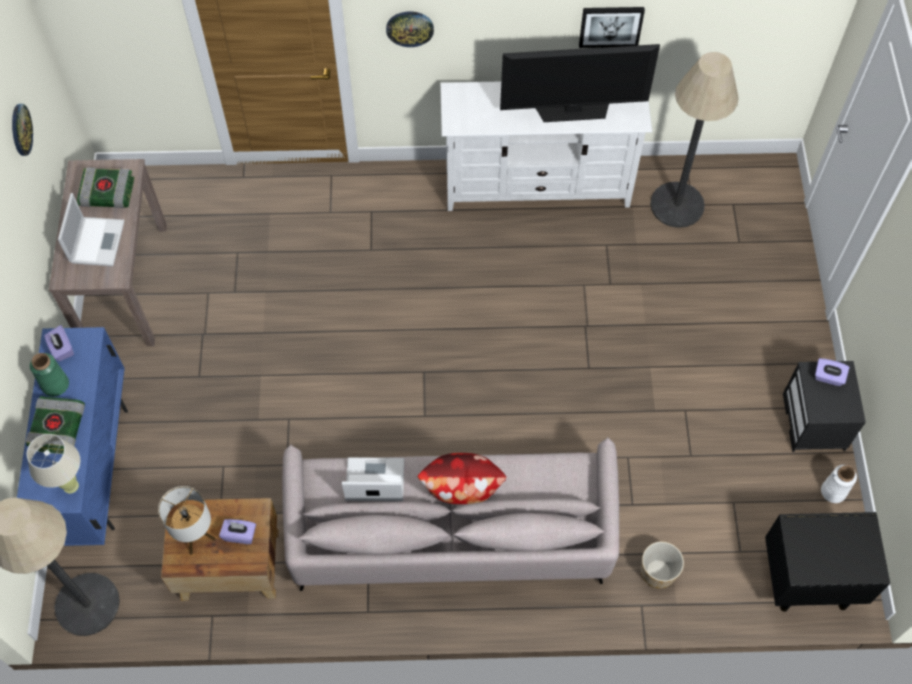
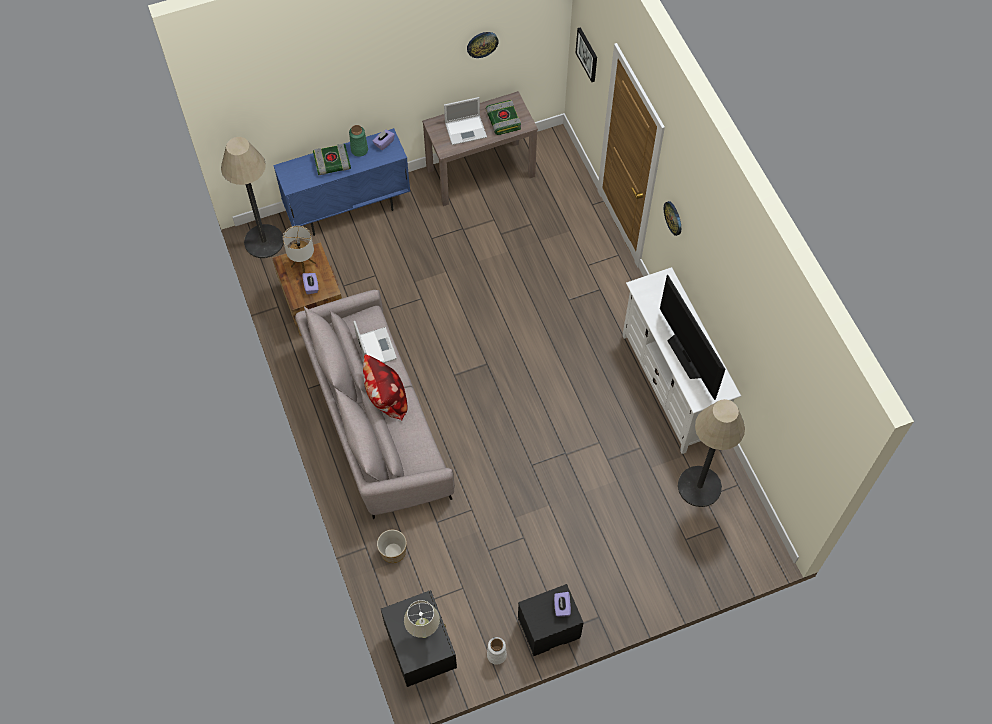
camera: 70 degrees right, 0 degrees up
beige table lamp [27,434,80,494] -> beige table lamp moved to [404,600,440,638]
picture [579,7,645,48] -> picture moved to [576,27,597,82]

